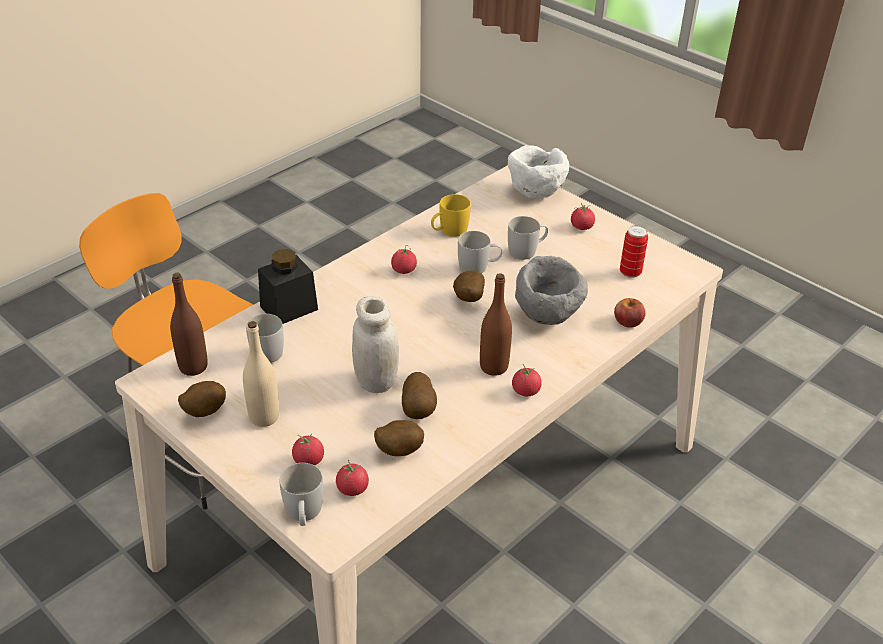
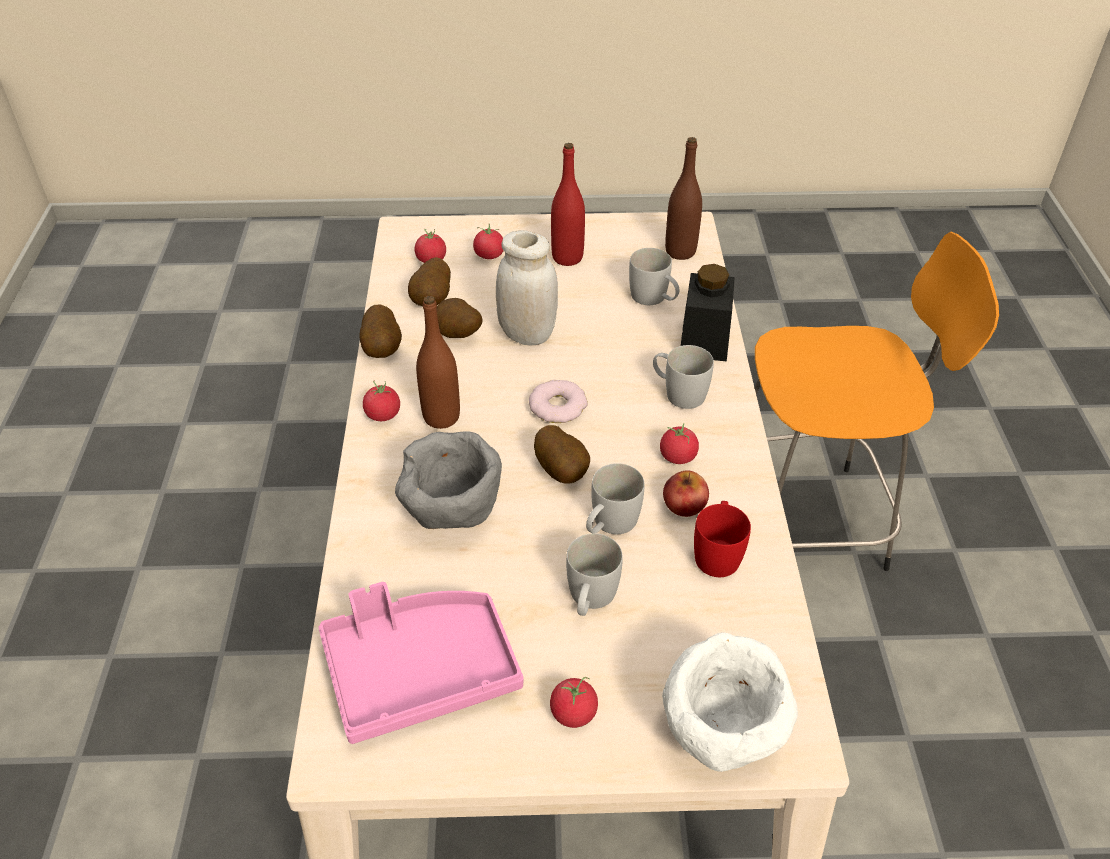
camera: 135 degrees right, 5 degrees up
potato [178,381,226,417] -> potato moved to [359,304,402,358]
beige bottle [243,321,279,427] -> red bottle [551,143,585,266]
white mug [280,463,323,526] -> white mug moved to [653,345,714,409]
yellow mug [431,194,471,237] -> red mug [694,501,751,577]
apple [614,298,646,328] -> apple moved to [663,470,709,517]
can [620,225,648,278] -> pink tray [318,582,523,744]
none -> donut [529,380,588,423]

